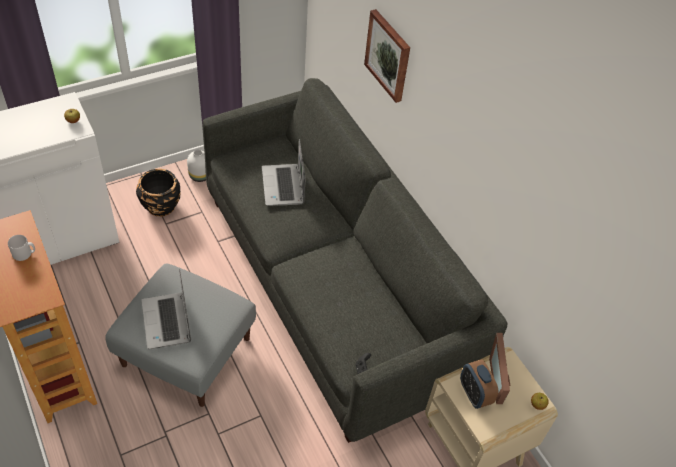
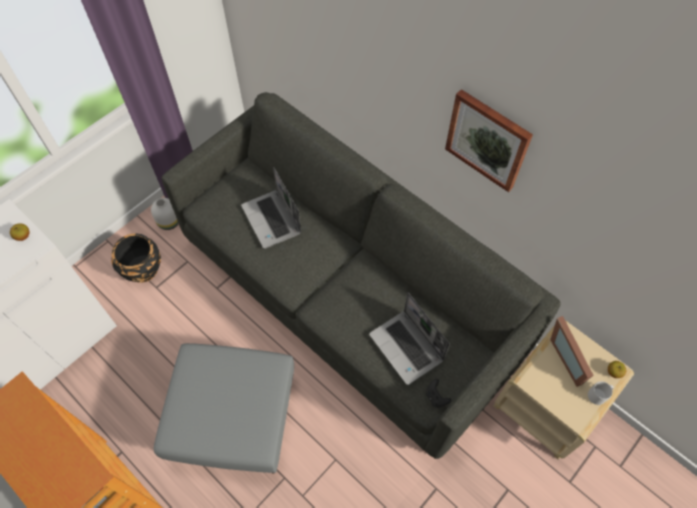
camera: 15 degrees left, 10 degrees up
grey mug [8,235,35,261] -> grey mug moved to [588,381,614,405]
laptop [141,269,191,349] -> laptop moved to [369,293,450,385]
picture [364,9,410,103] -> picture moved to [445,89,533,192]
alarm clock [460,360,499,409] -> none

